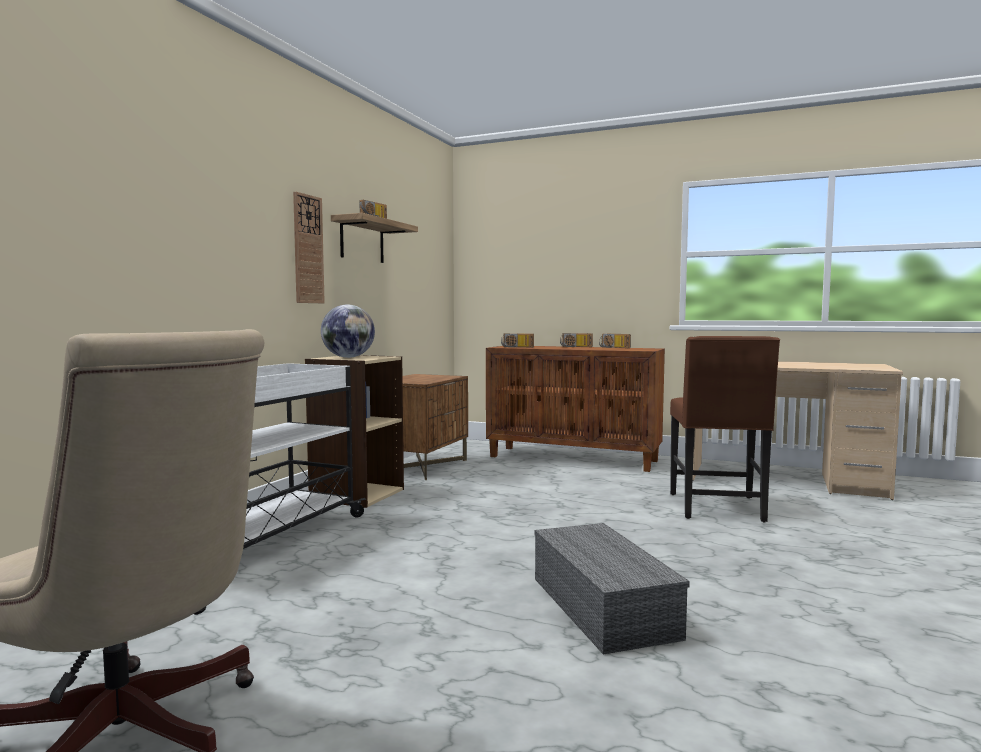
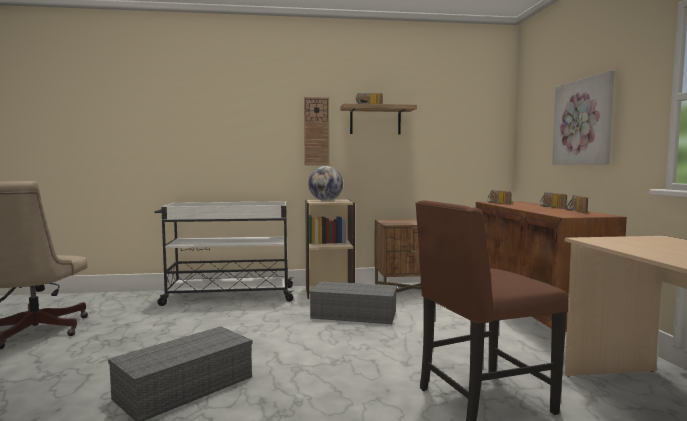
camera: 60 degrees right, 0 degrees up
none -> grey storage box [309,281,397,324]
none -> picture [552,70,615,165]

